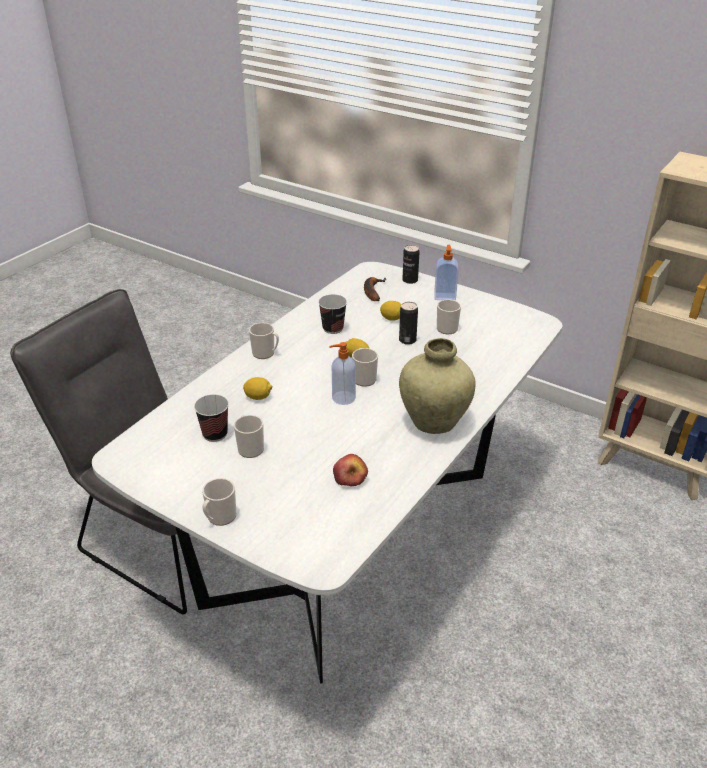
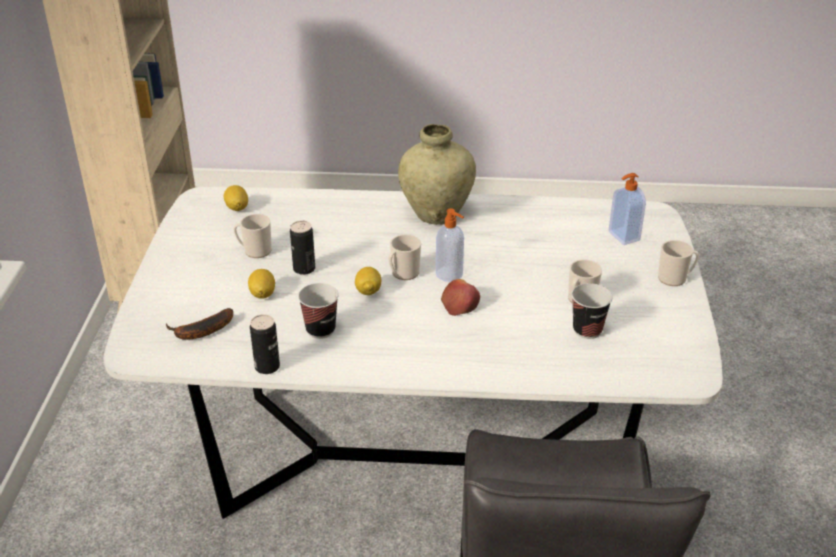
camera: 120 degrees left, 0 degrees up
lemon [243,377,272,400] -> lemon moved to [224,185,248,211]
mug [249,323,279,359] -> none
apple [333,454,368,486] -> apple moved to [441,279,480,316]
can [403,245,420,284] -> can moved to [250,314,280,374]
soap dispenser [434,245,458,300] -> soap dispenser moved to [609,173,646,245]

